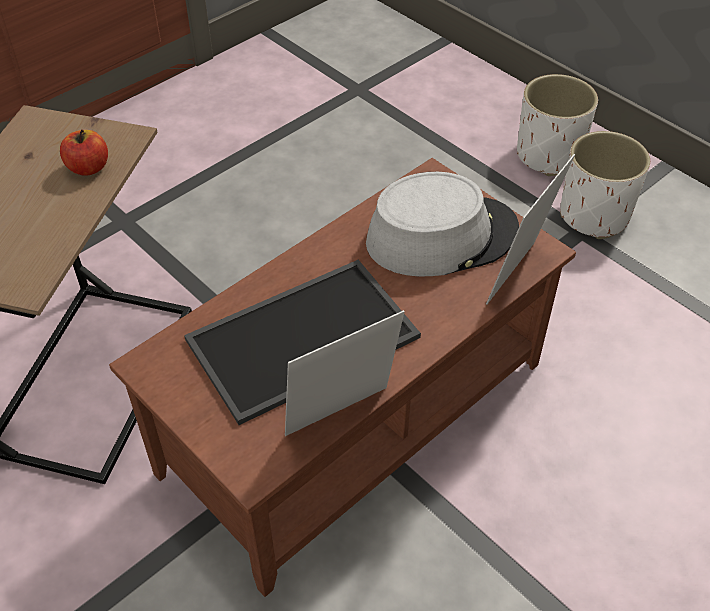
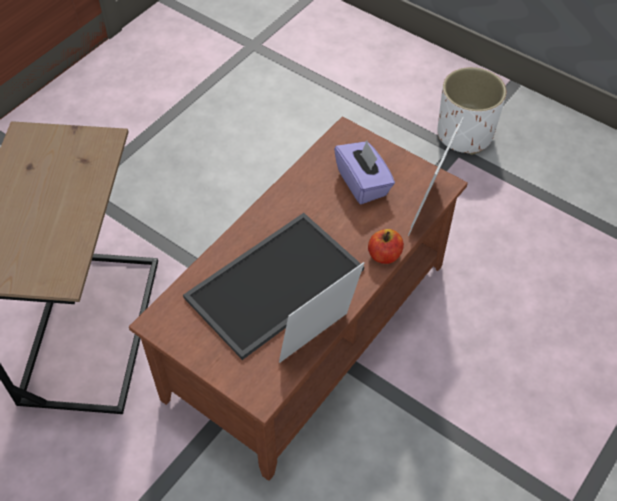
camera: 10 degrees left, 5 degrees up
apple [60,129,108,176] -> apple moved to [368,229,404,264]
grey hat [366,172,519,277] -> purple tissue box [334,141,395,204]
white planter [517,74,598,176] -> none

